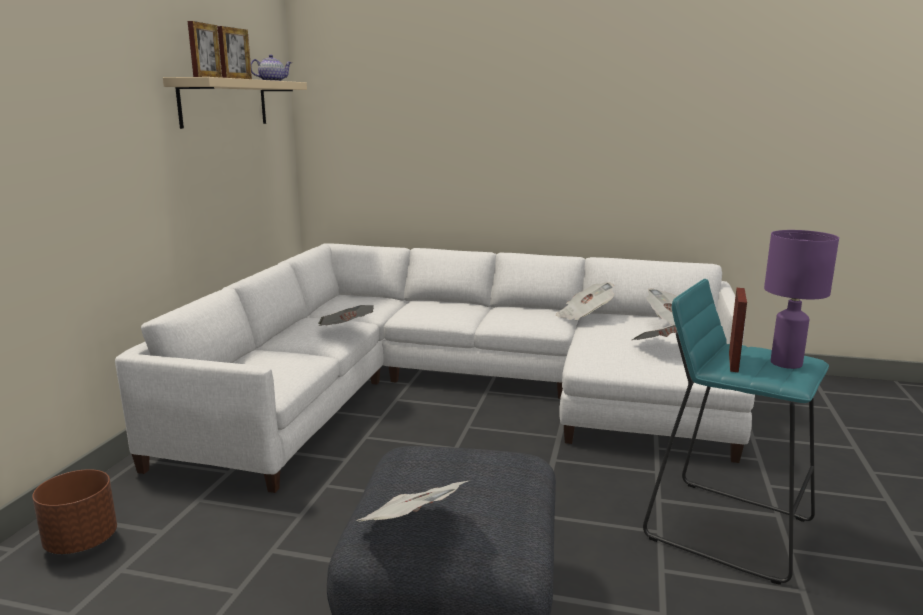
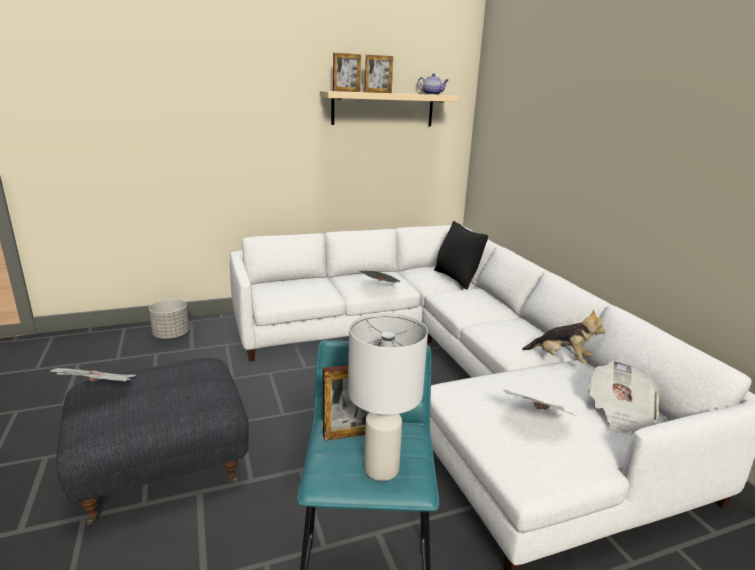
camera: 55 degrees right, 5 degrees up
brown planter [32,469,117,554] -> grey planter [149,299,189,339]
newspaper [556,282,614,320] -> plush toy [522,310,606,363]
purple table lamp [764,230,839,369] -> white table lamp [348,312,428,481]
none -> black pillow [434,221,488,289]

